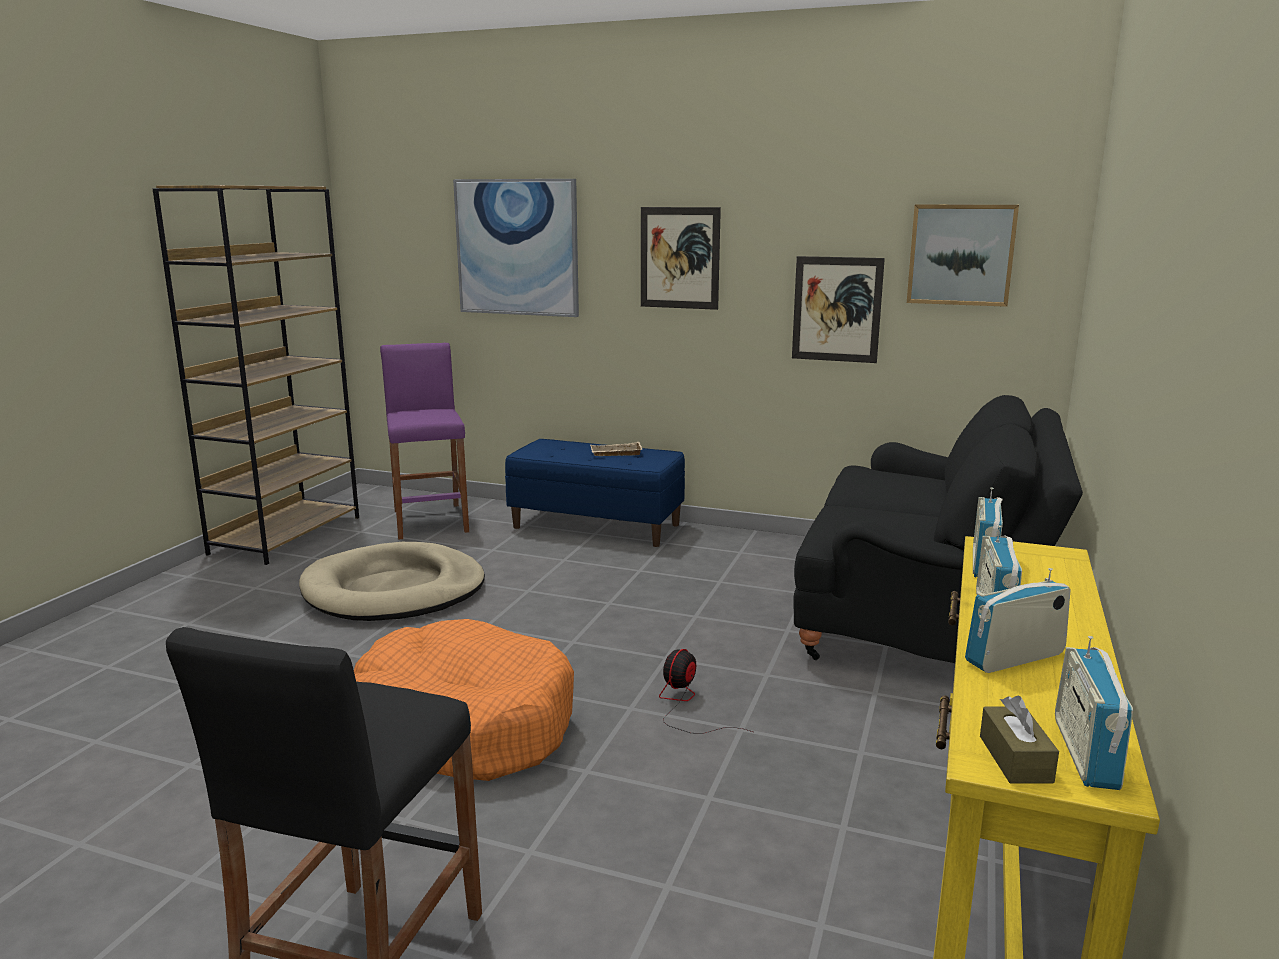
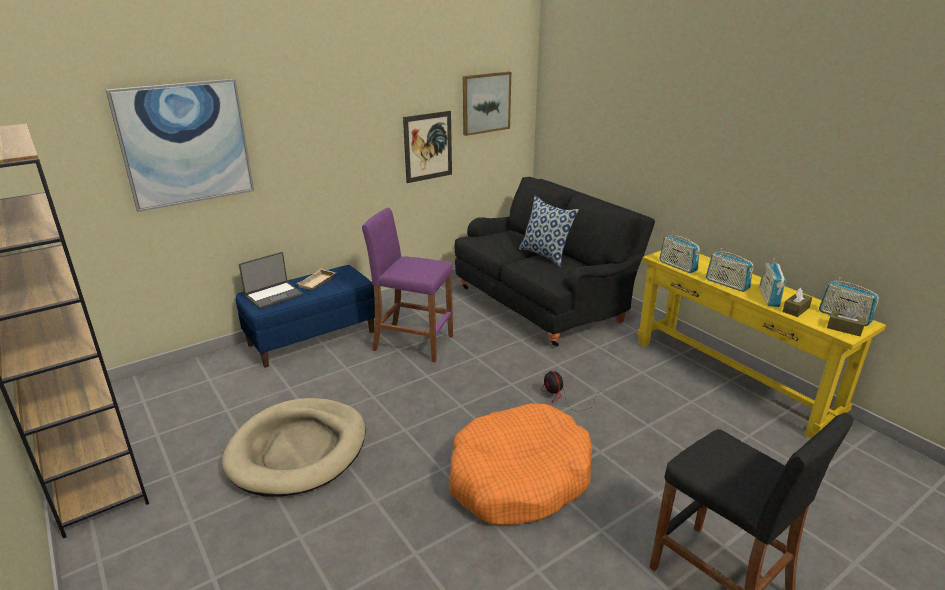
camera: 55 degrees left, 10 degrees up
purple stool [380,343,469,539] -> purple stool moved to [362,208,453,362]
picture [641,207,721,310] -> none
none -> laptop [239,252,303,309]
none -> pillow [519,195,579,267]
none -> brown tissue box [782,288,812,317]

